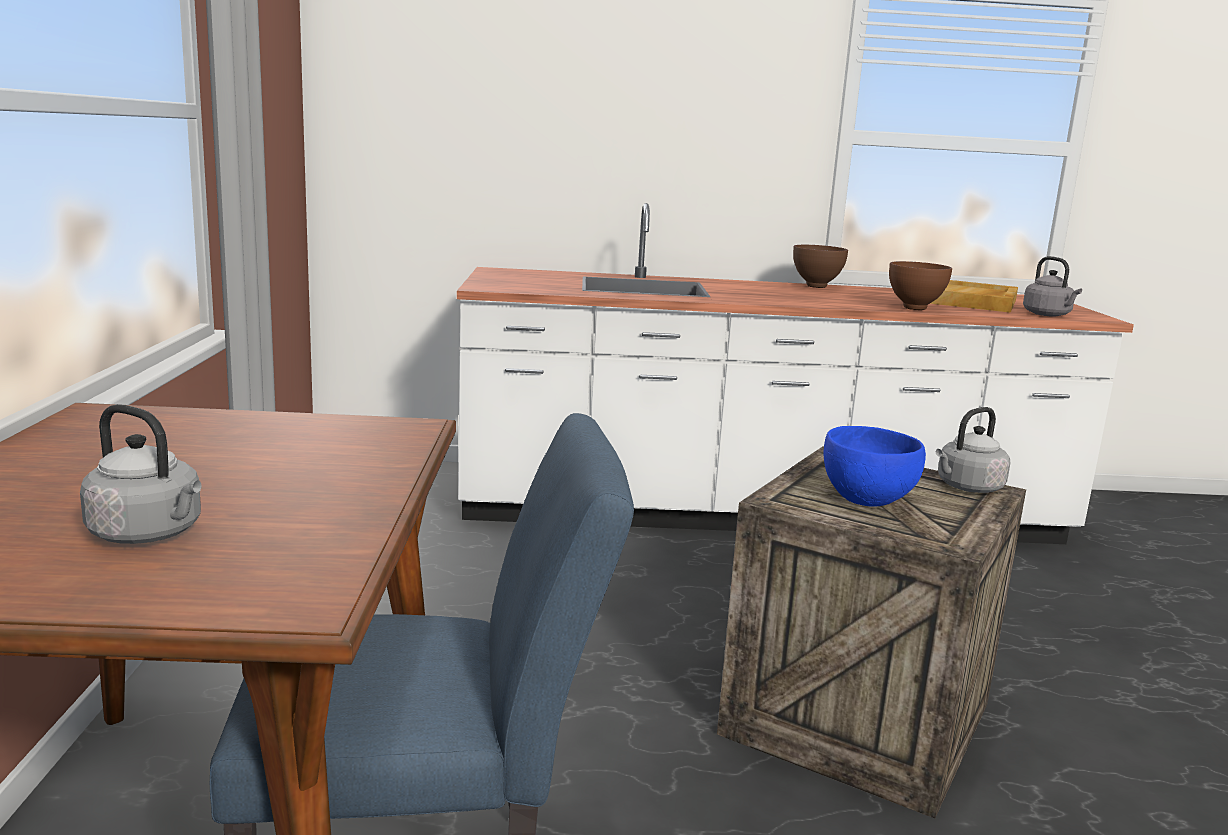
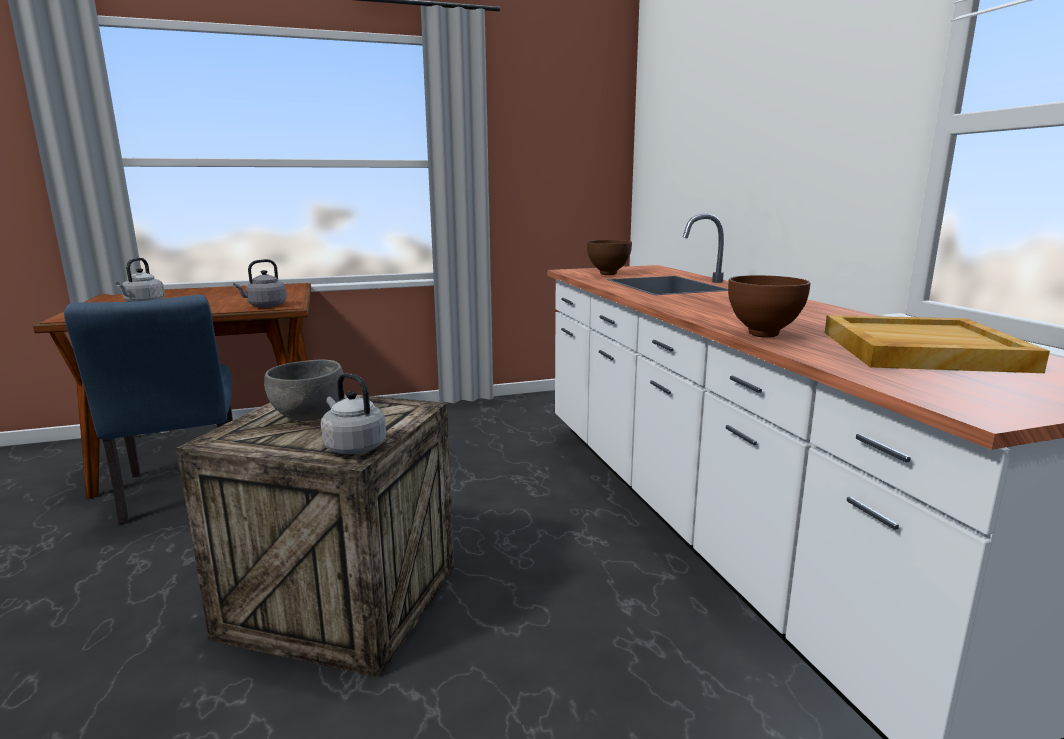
camera: 75 degrees right, 0 degrees up
brown bowl [793,245,848,288] -> brown bowl moved to [587,240,632,275]
blue bowl [824,426,926,507] -> grey bowl [264,359,344,421]
grey kettle [1023,256,1082,317] -> grey kettle moved to [233,259,287,307]

